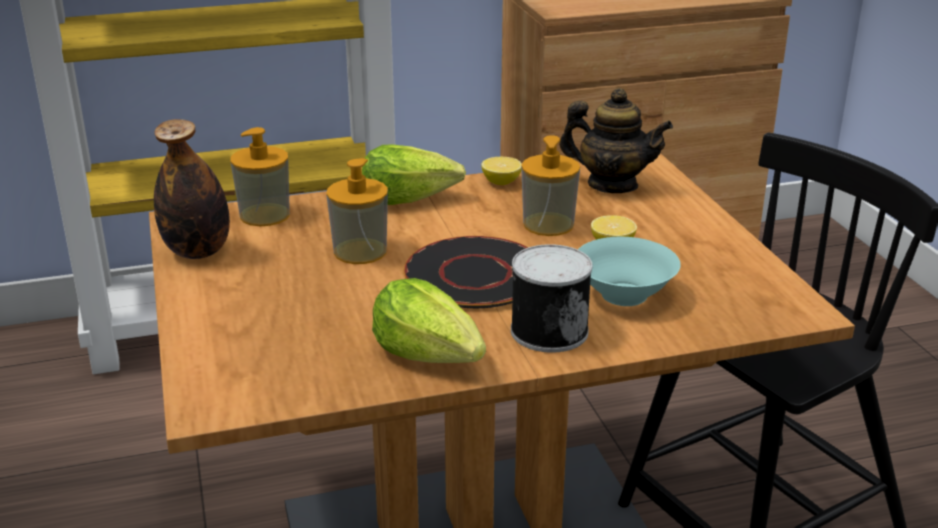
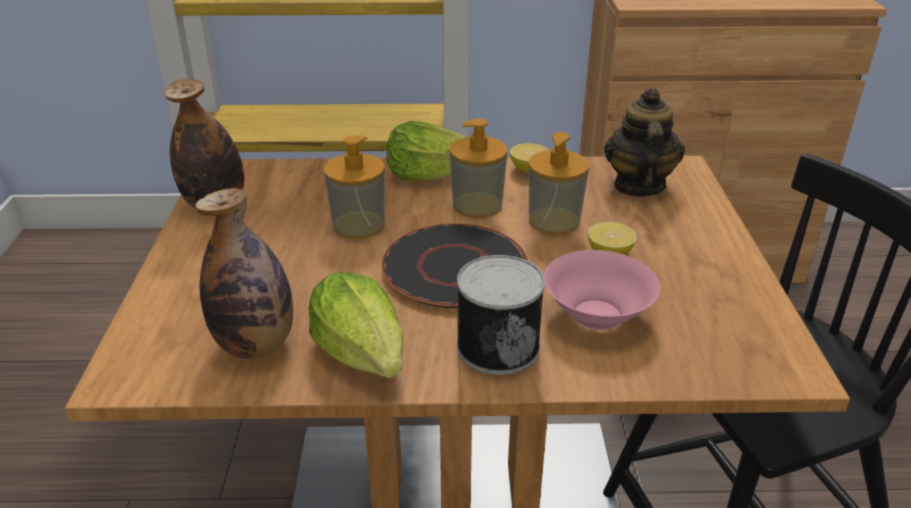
camera: 15 degrees right, 5 degrees up
soap dispenser [231,127,290,226] -> soap dispenser moved to [449,118,508,218]
teapot [559,88,673,193] -> teapot turned 120 degrees counterclockwise [604,87,685,197]
turquoise bowl [578,237,681,306] -> pink bowl [544,250,660,330]
none -> bottle [195,188,293,359]

